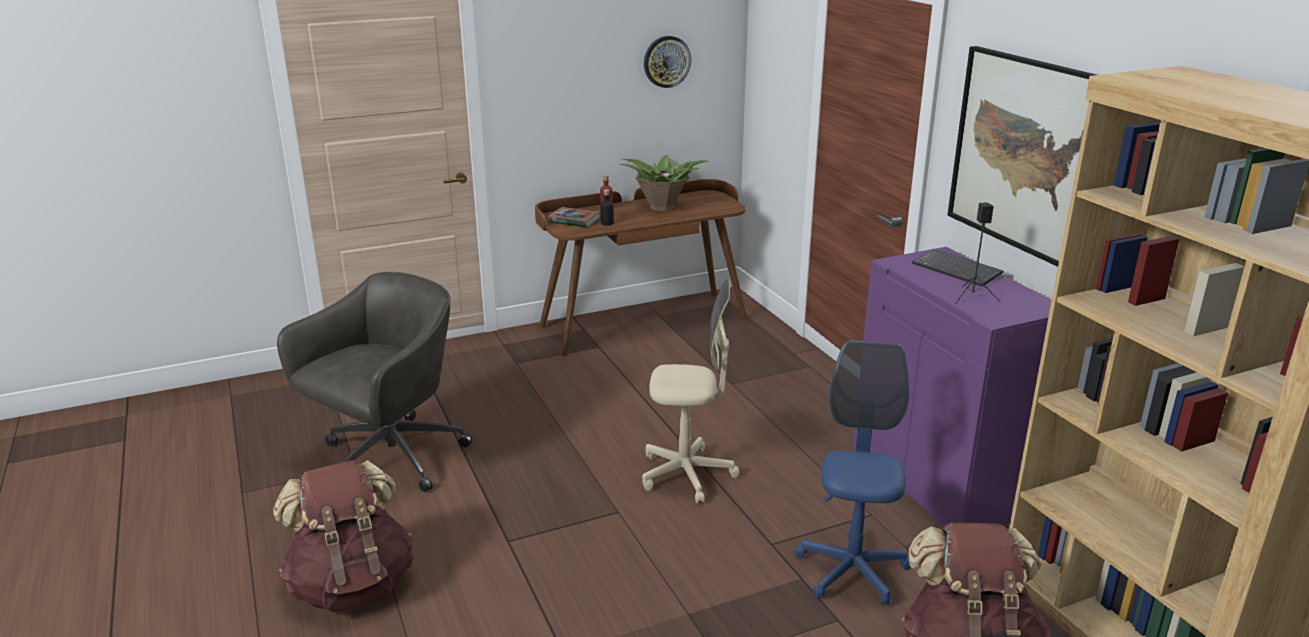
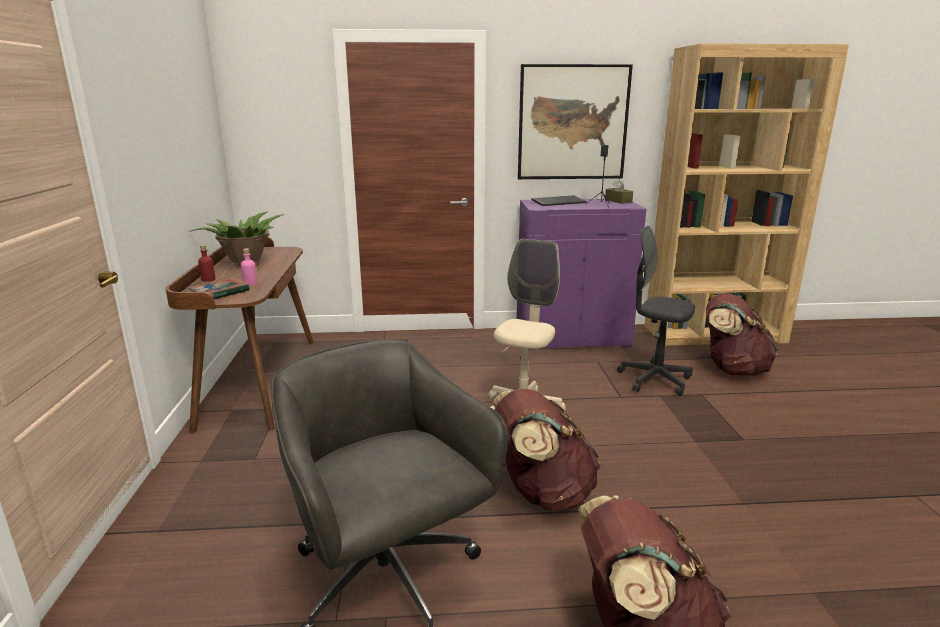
camera: 70 degrees left, 5 degrees down
black bottle [600,189,614,226] -> pink bottle [241,248,258,286]
wall clock [644,36,691,88] -> none
blue office chair [795,340,911,605] -> grey office chair [617,226,695,396]
none -> brown backpack [493,389,601,510]
none -> brown tissue box [605,179,633,204]

